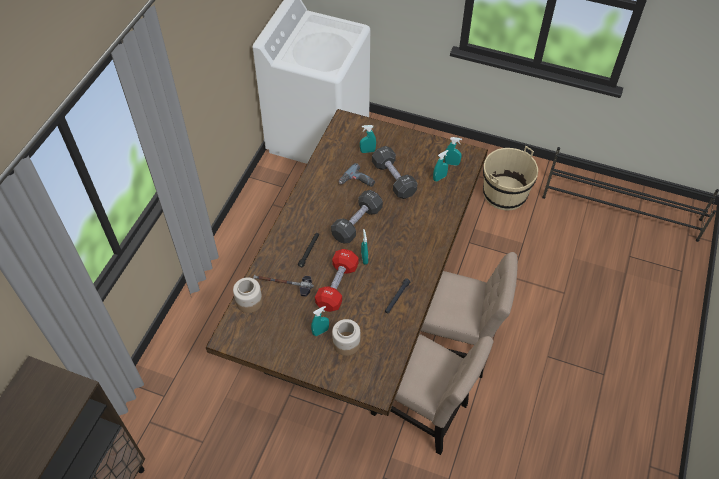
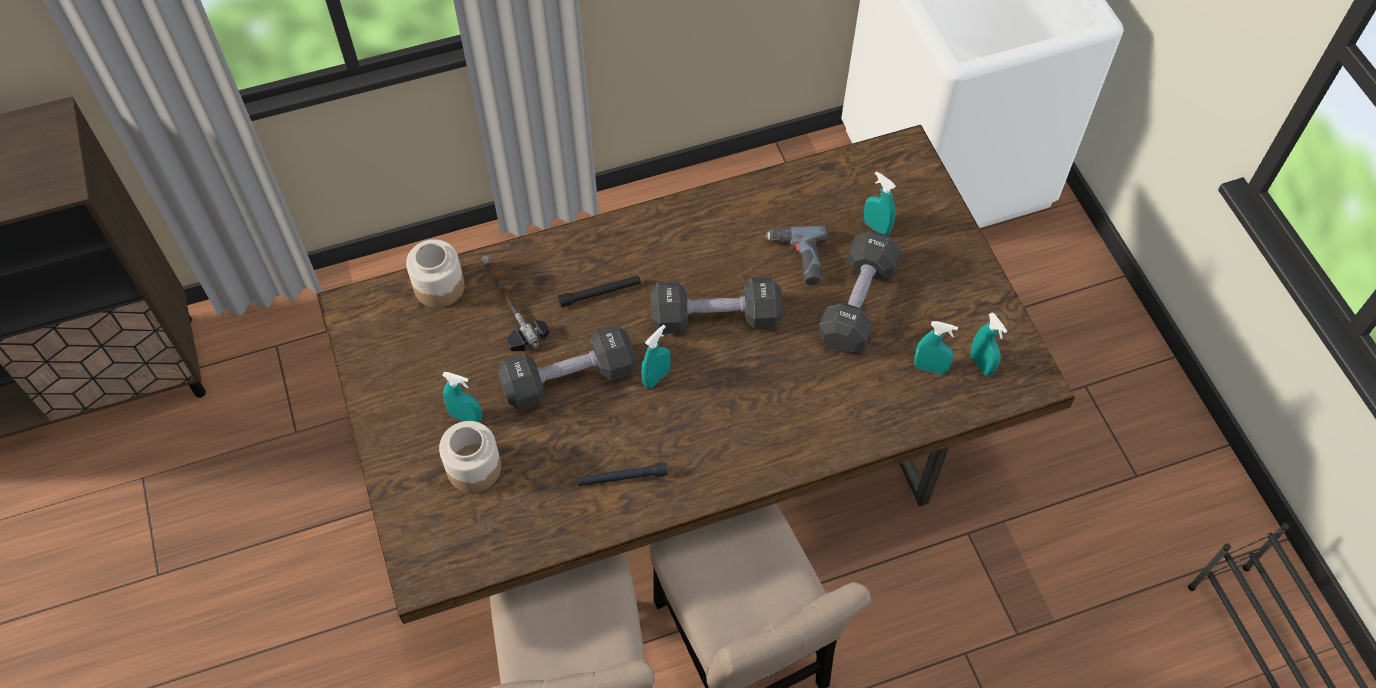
camera: 50 degrees right, 5 degrees up
red dumbbell [315,249,359,312] -> black dumbbell [498,325,636,410]
beige bucket [483,146,538,210] -> none

